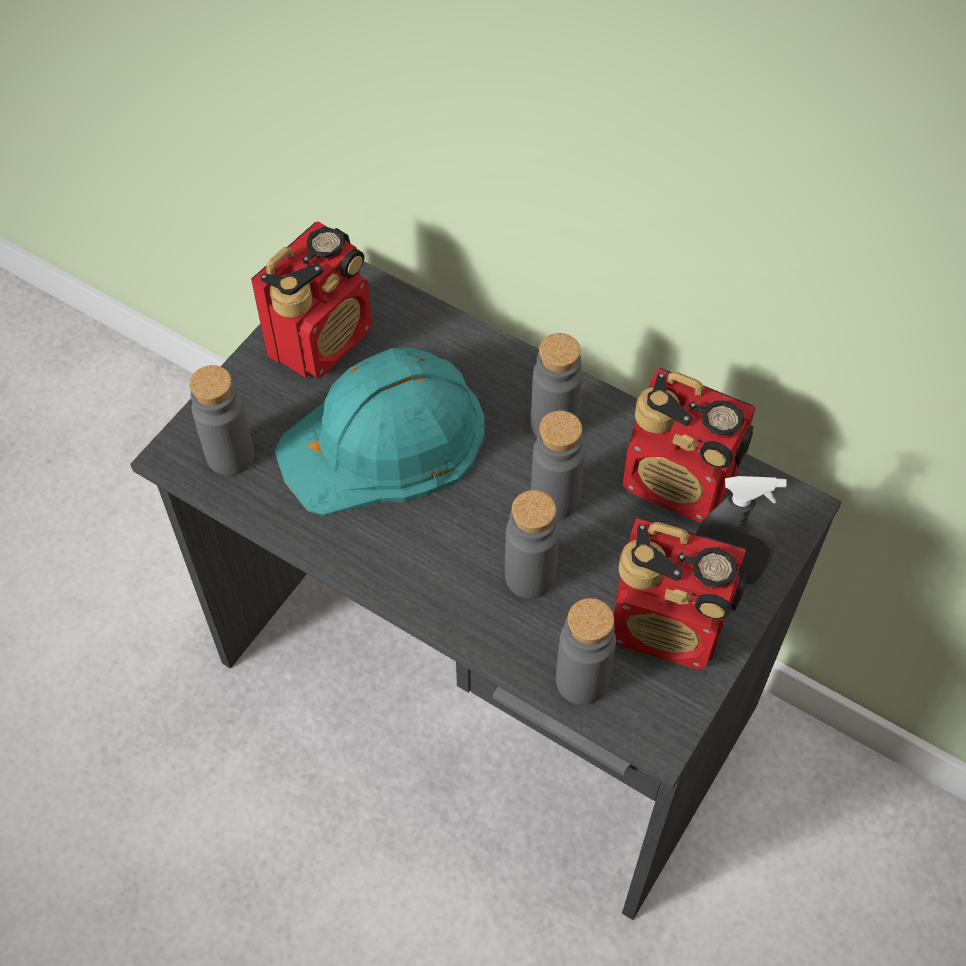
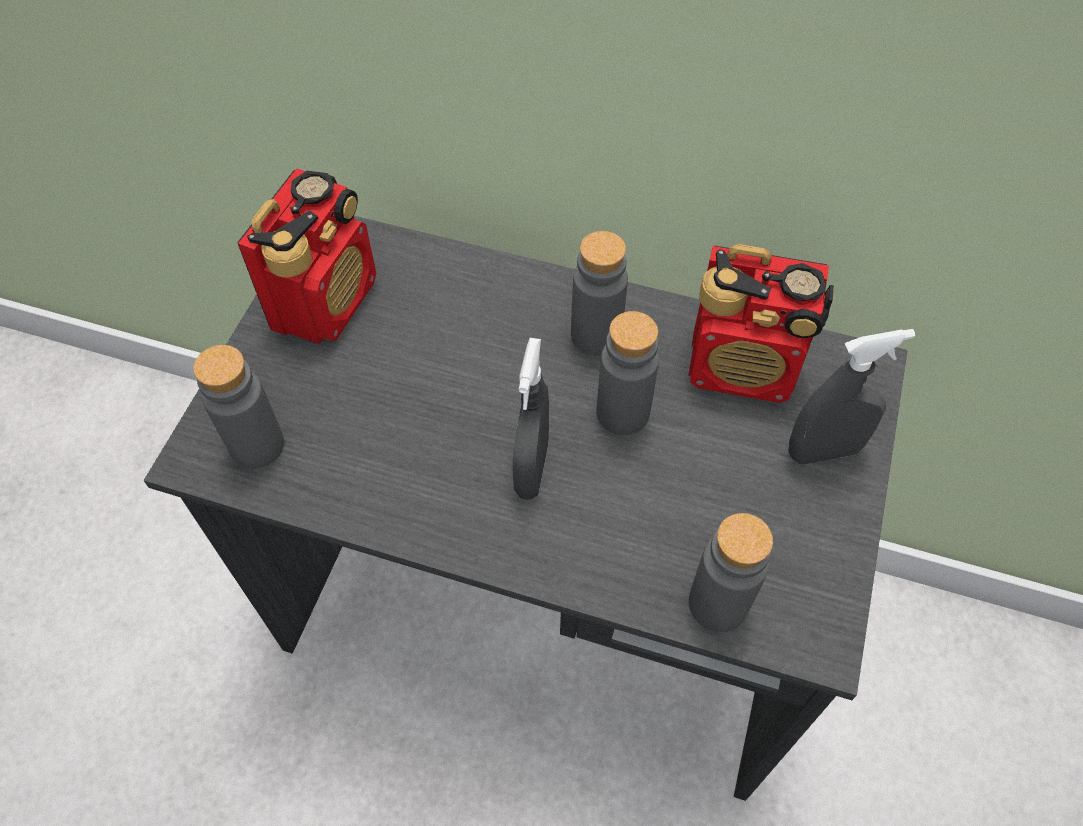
camera: 15 degrees left, 0 degrees up
turquoise hard hat [274,348,485,515] -> none
grey bottle [505,490,559,599] -> none
radio [614,518,747,669] -> none
none -> grey spray bottle [513,338,549,500]

